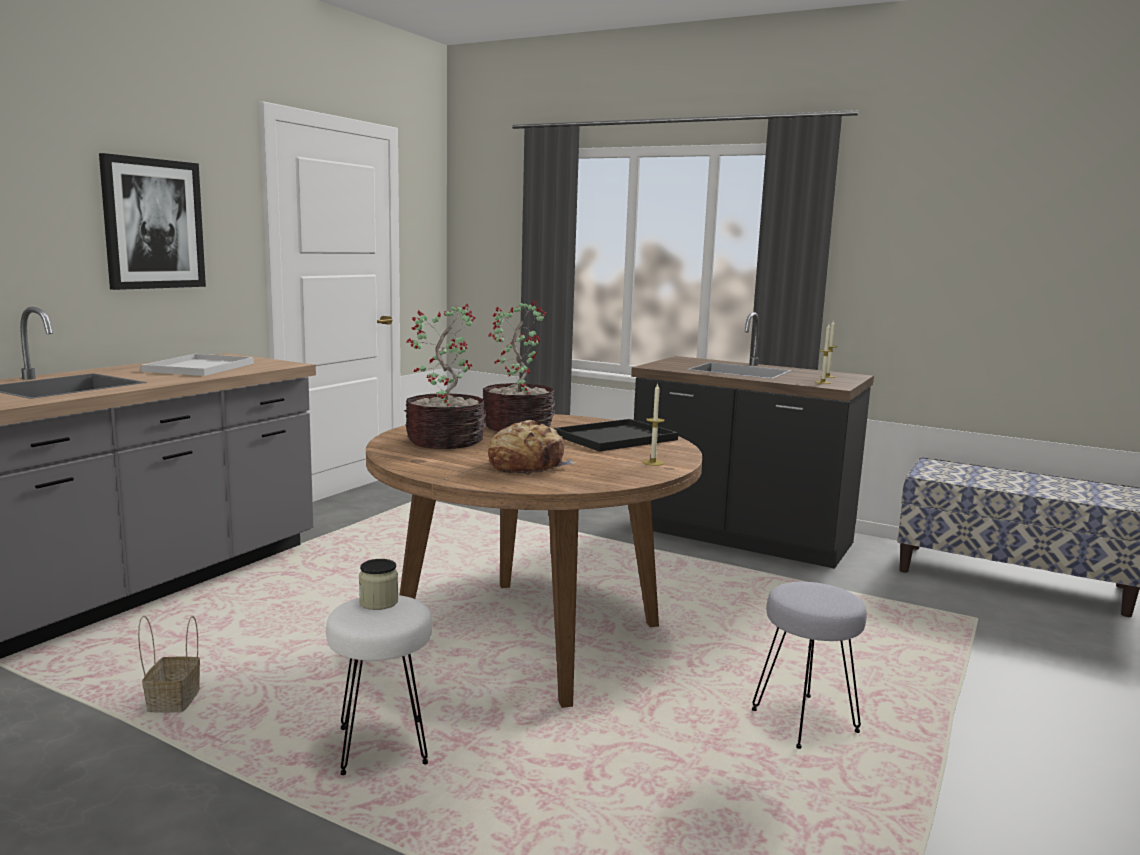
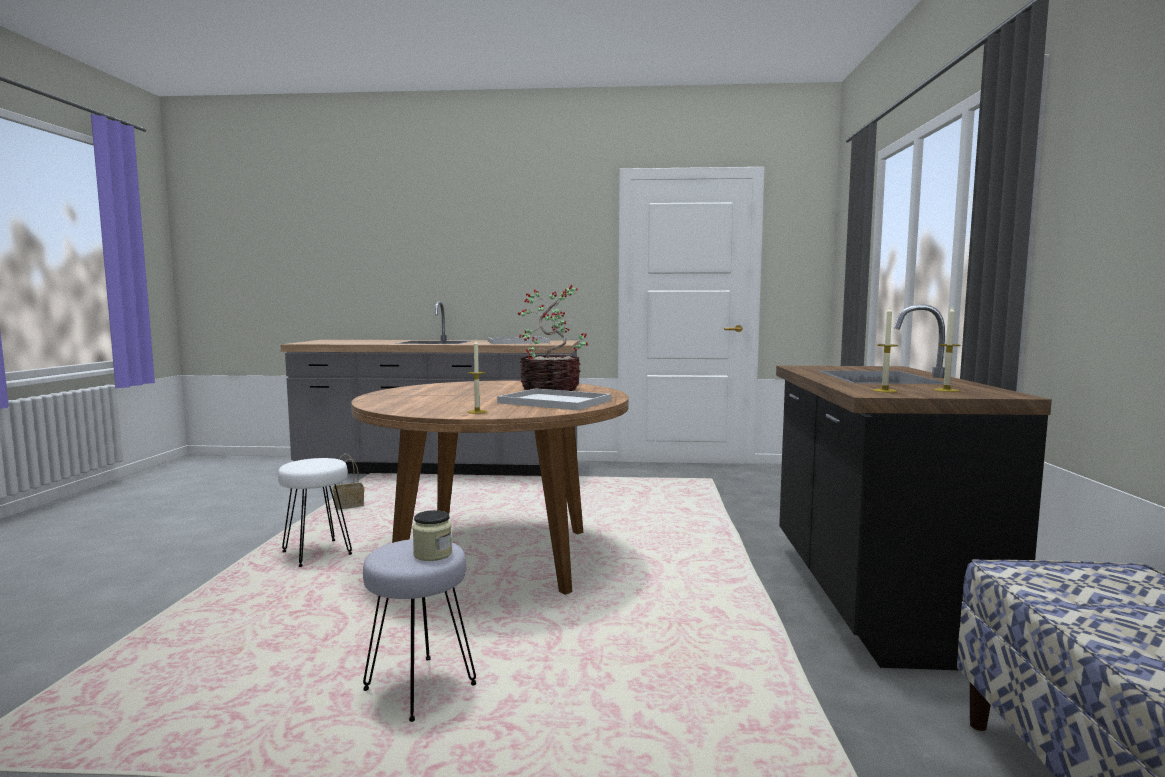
camera: 65 degrees right, 5 degrees down
picture [99,153,206,290] -> none
jar [359,559,398,610] -> jar moved to [413,510,452,561]
potted plant [404,304,486,449] -> none
bread [488,420,575,475] -> none
black tray [554,419,678,452] -> white tray [497,388,611,410]

